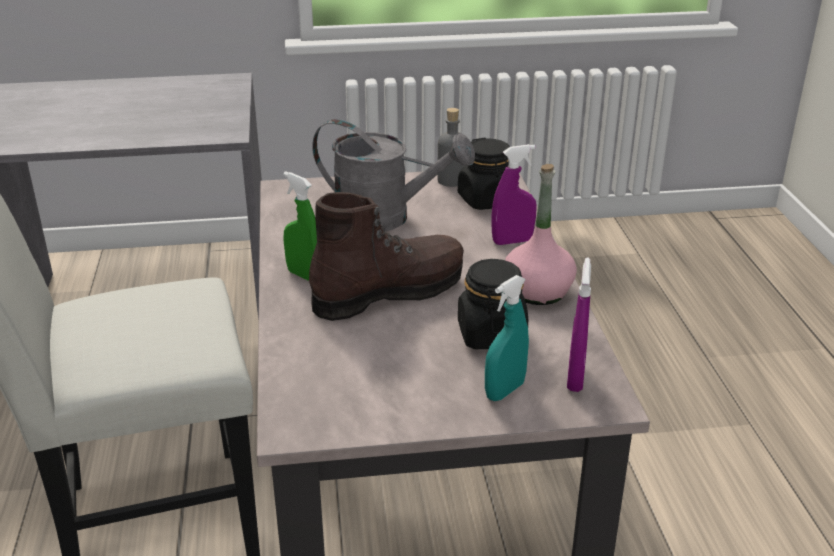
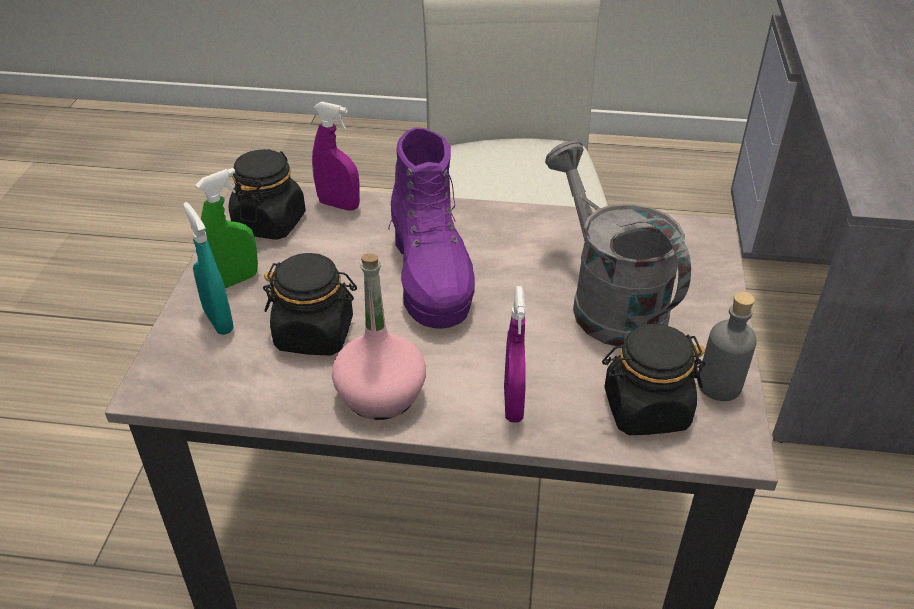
camera: 105 degrees right, 10 degrees up
green spray bottle [283,171,317,281] -> green spray bottle moved to [195,168,258,288]
brown boot [309,192,464,321] -> purple boot [388,127,475,329]
grey watering can [312,119,475,231] -> grey watering can turned 120 degrees clockwise [545,141,691,346]
purple spray bottle [567,258,591,392] -> purple spray bottle moved to [312,101,360,211]
none -> black jar [229,149,306,240]

